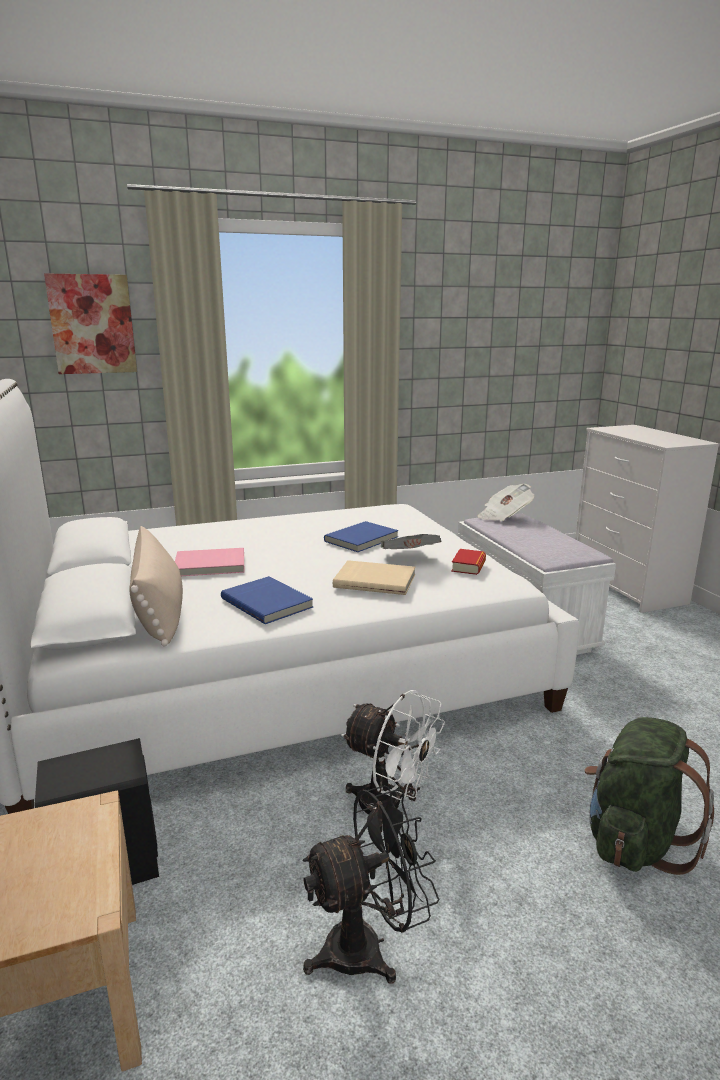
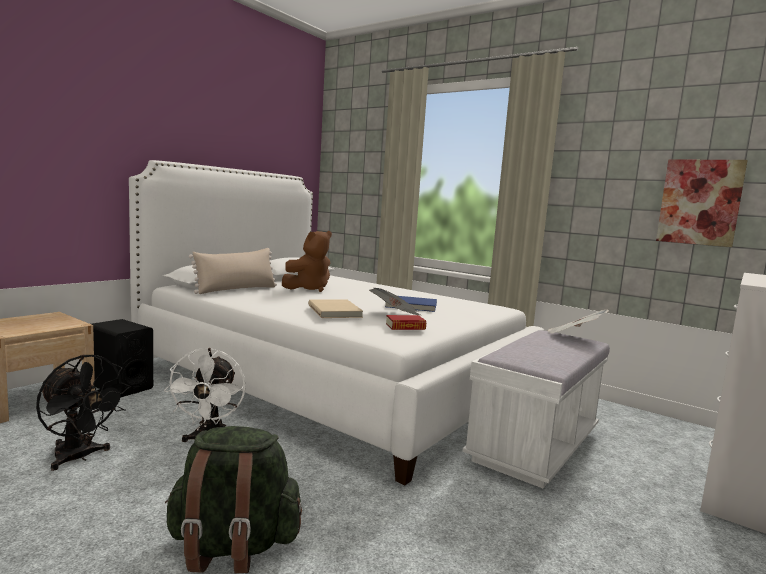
camera: 55 degrees right, 10 degrees down
picture [44,273,137,374] -> picture moved to [656,160,748,247]
pink book [175,548,244,576] -> brown plush toy [282,231,332,292]
blue book [221,576,313,624] -> none

